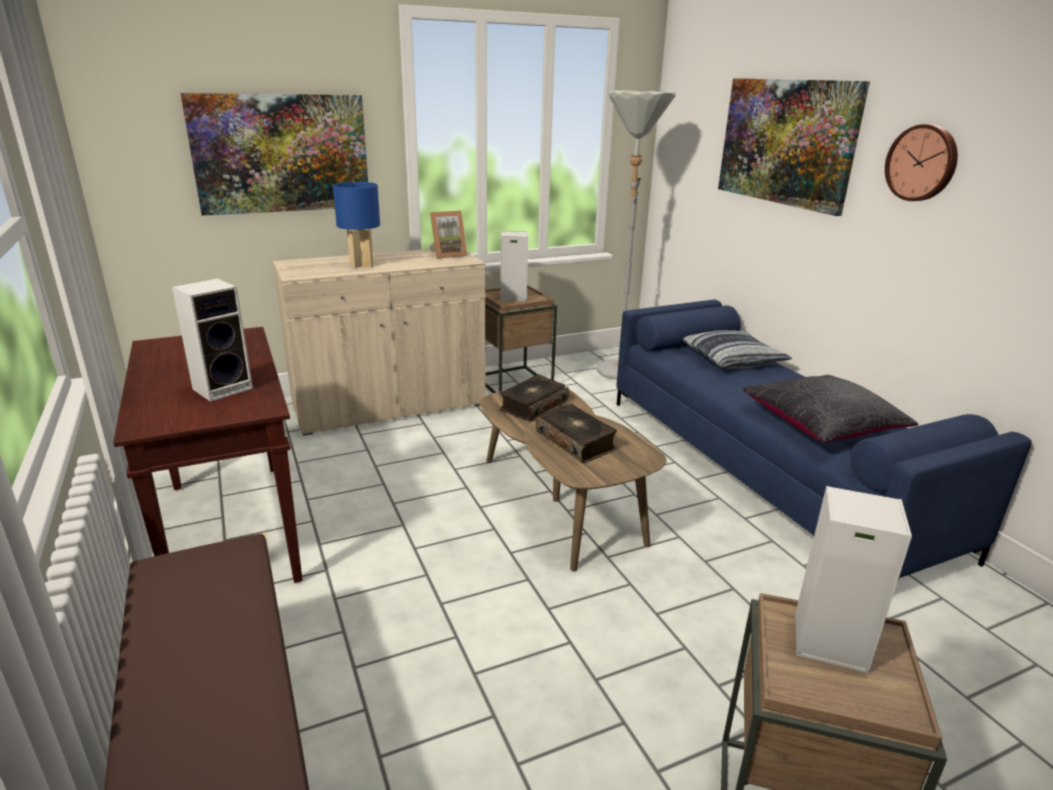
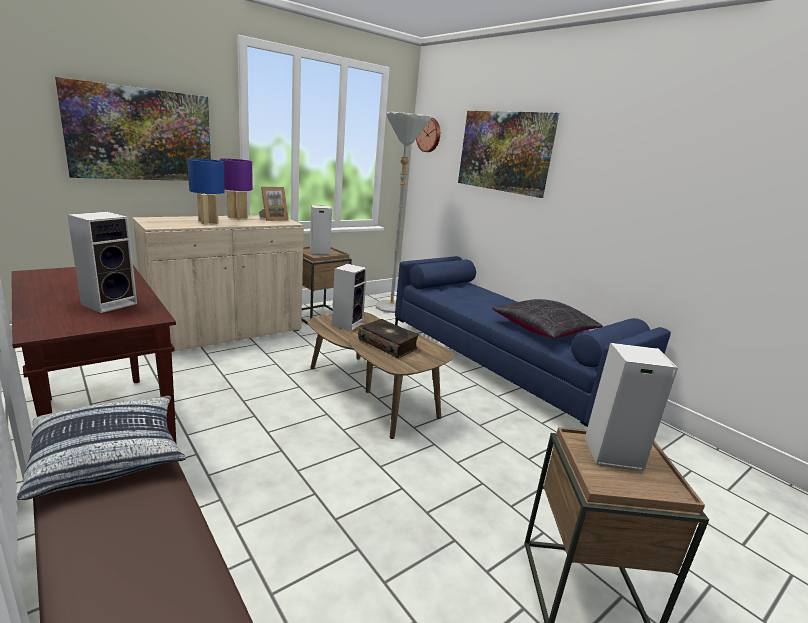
camera: 15 degrees left, 5 degrees down
book [499,374,569,421] -> speaker [332,264,367,331]
pillow [682,330,792,369] -> pillow moved to [17,396,186,500]
wall clock [885,124,958,201] -> wall clock moved to [416,118,440,152]
none -> purple table lamp [220,158,253,219]

